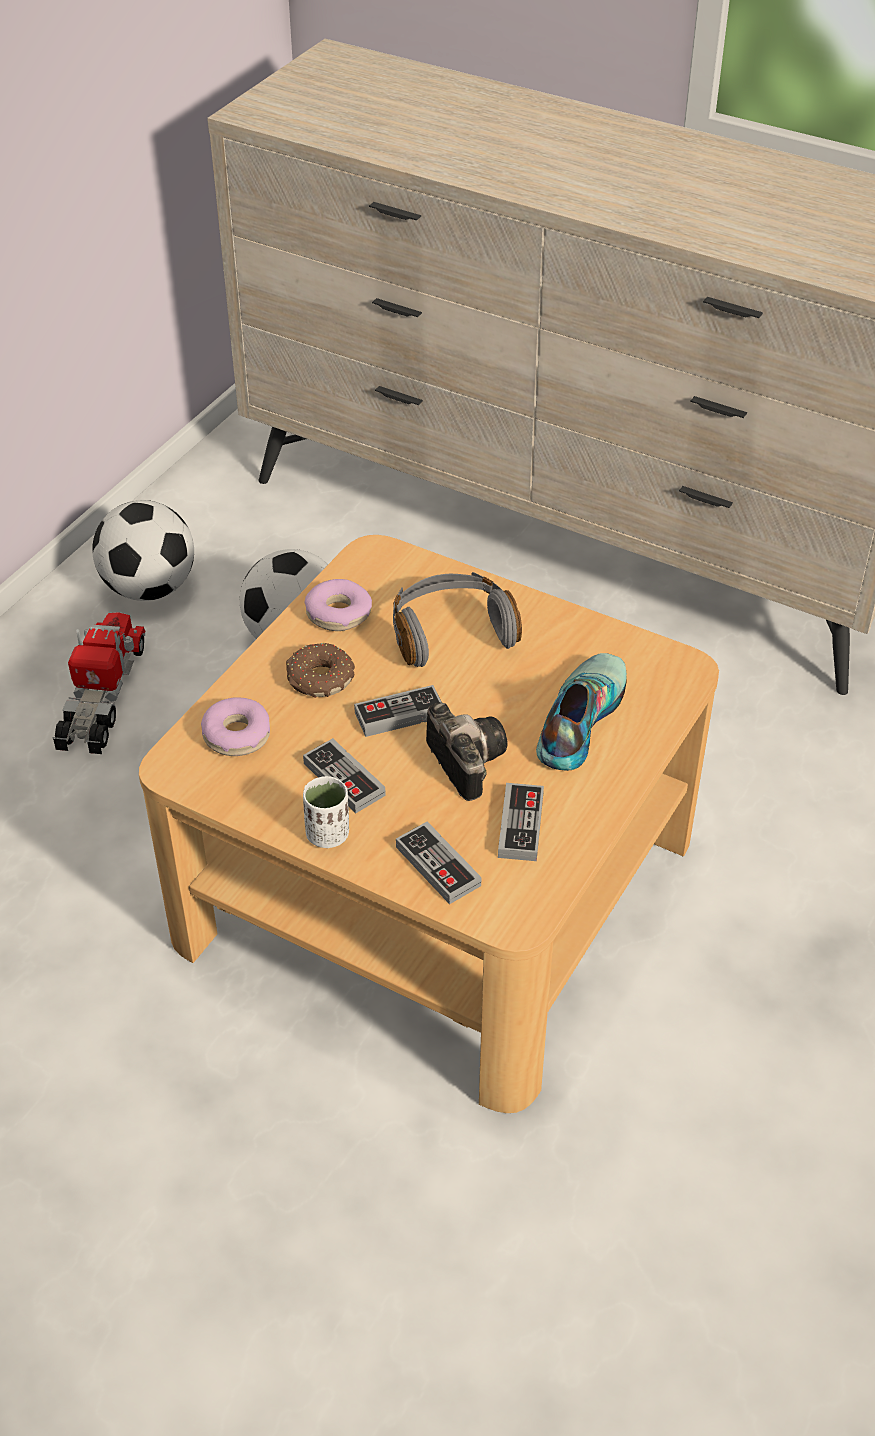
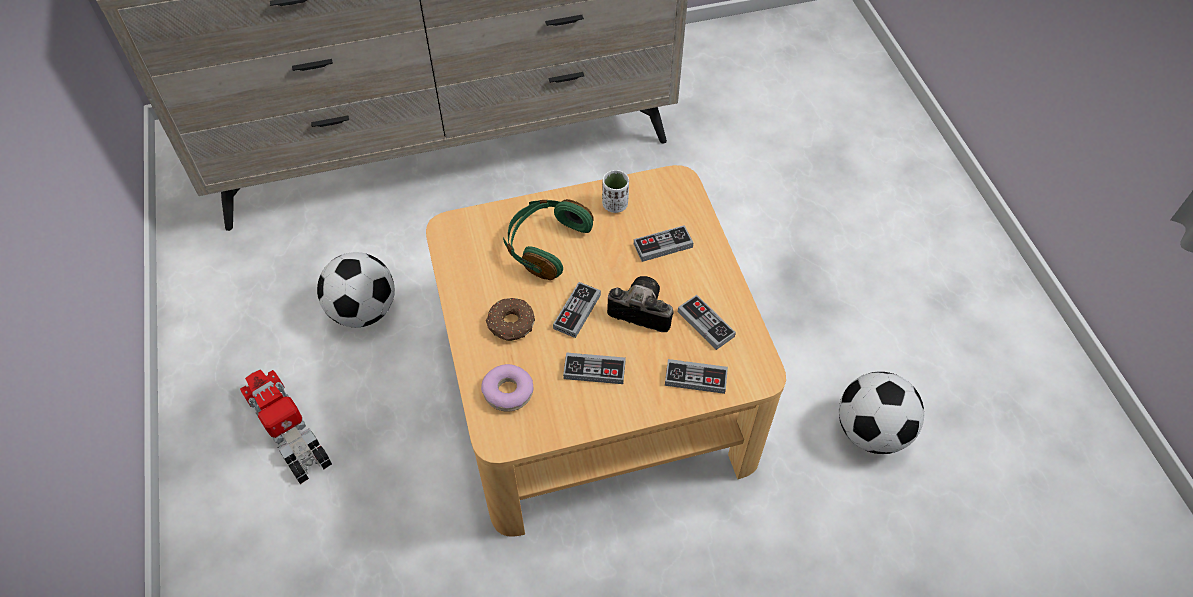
camera: 45 degrees left, 10 degrees up
football [92,500,194,601] -> football moved to [839,372,924,454]
white cup [303,776,349,848] -> white cup moved to [602,170,629,213]
donut [305,579,372,631] -> none
grey headphones [393,572,522,667] -> green headphones [503,199,593,280]
shoe [536,653,627,771] -> game controller [634,225,694,262]

